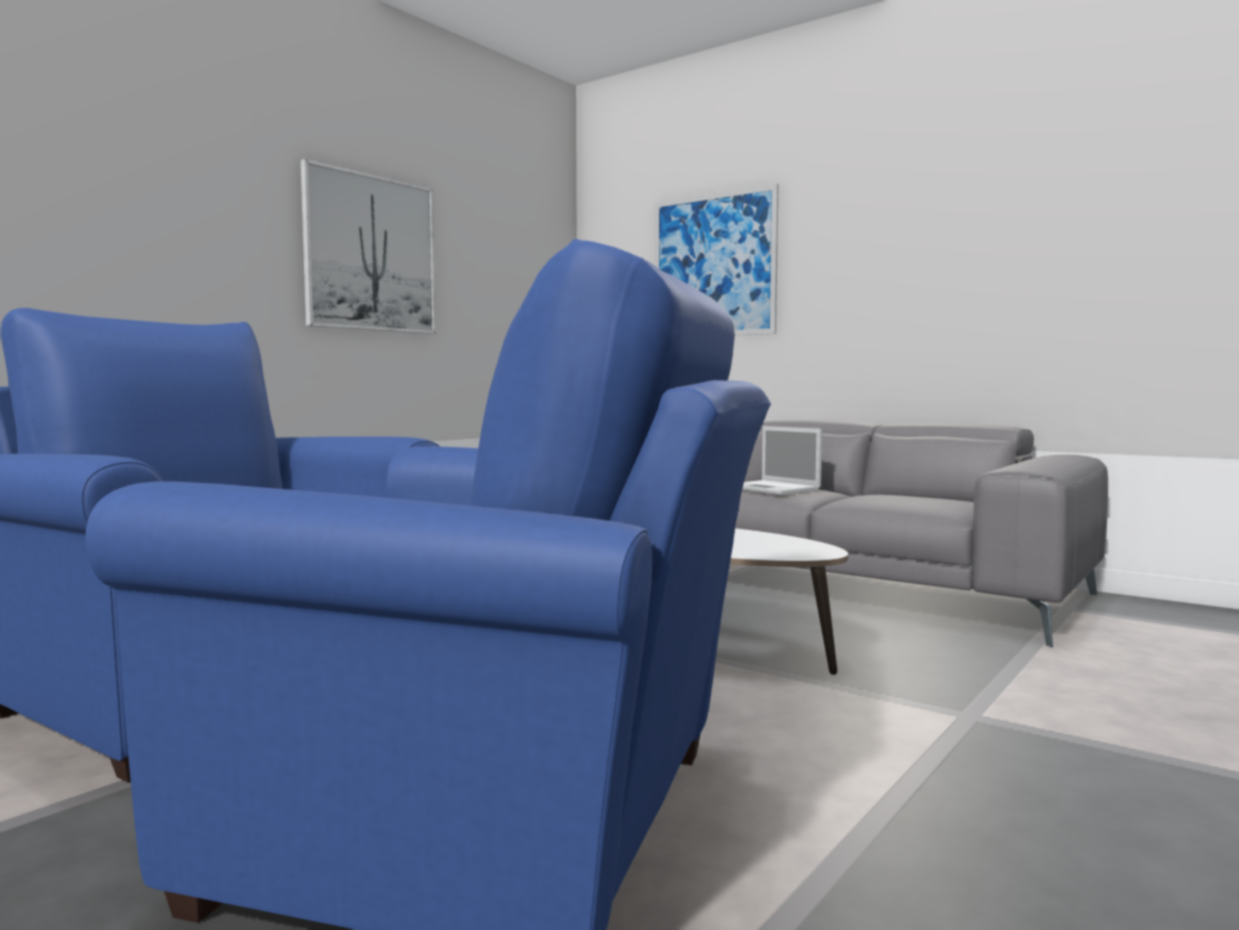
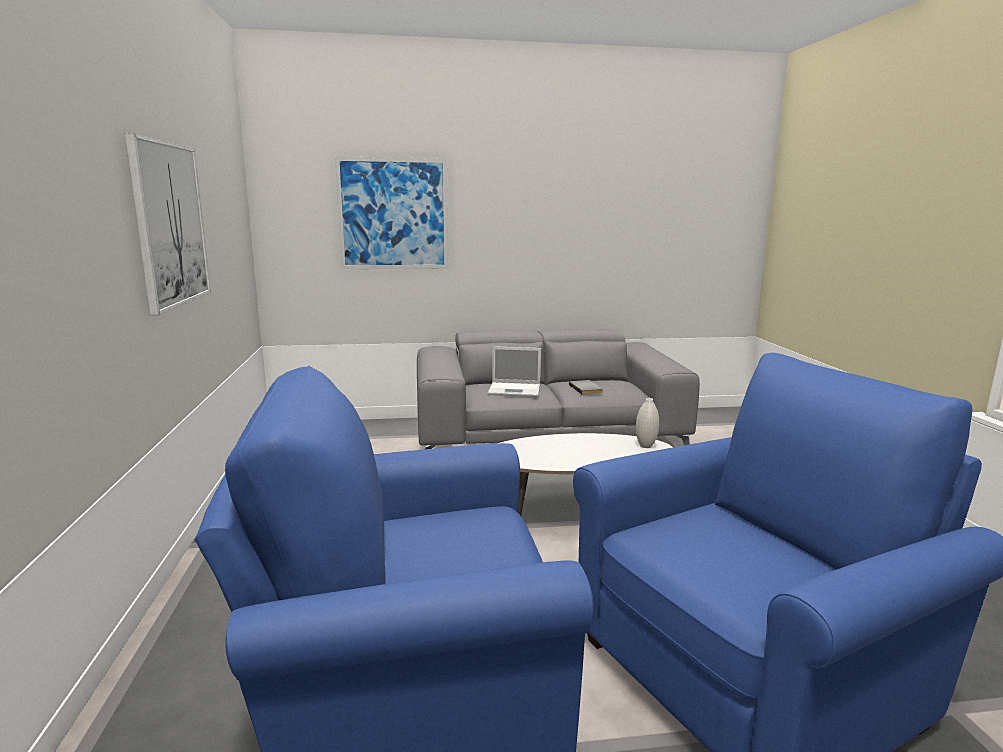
camera: 45 degrees left, 10 degrees up
none -> grey book [569,380,603,395]
none -> white vase [636,398,659,448]

